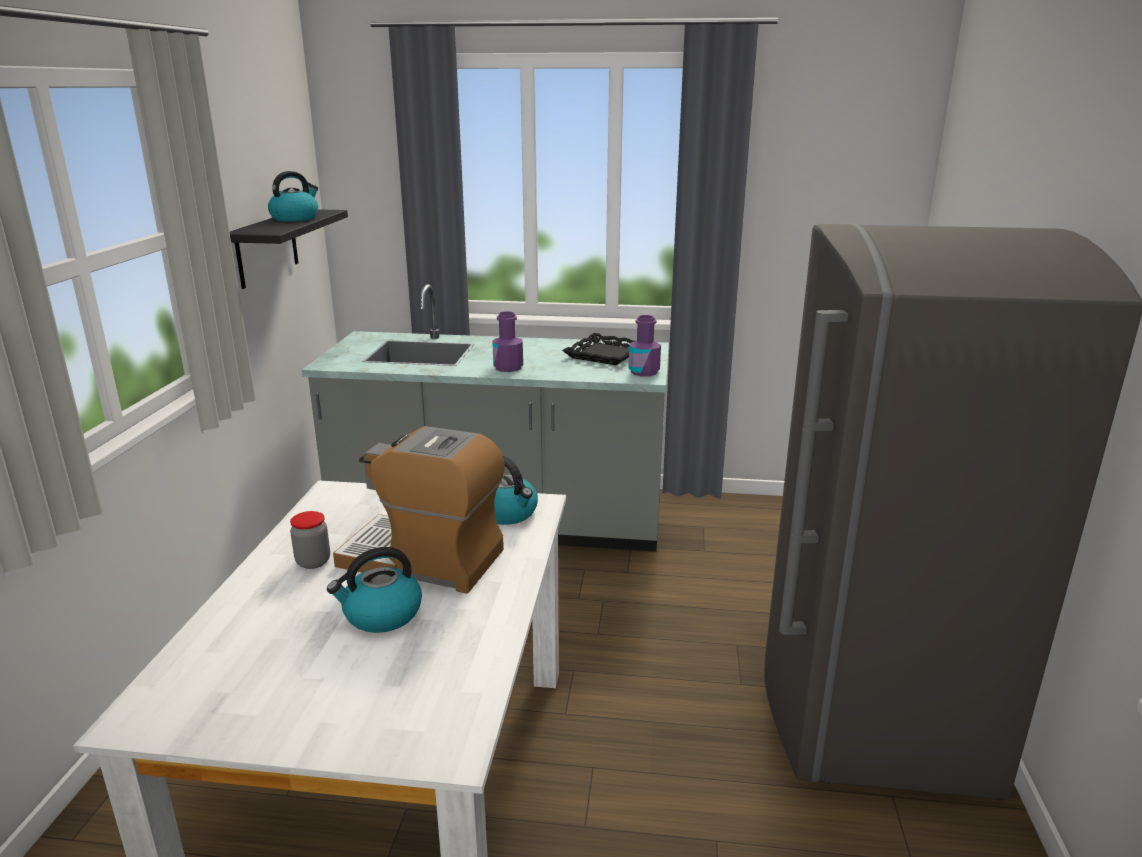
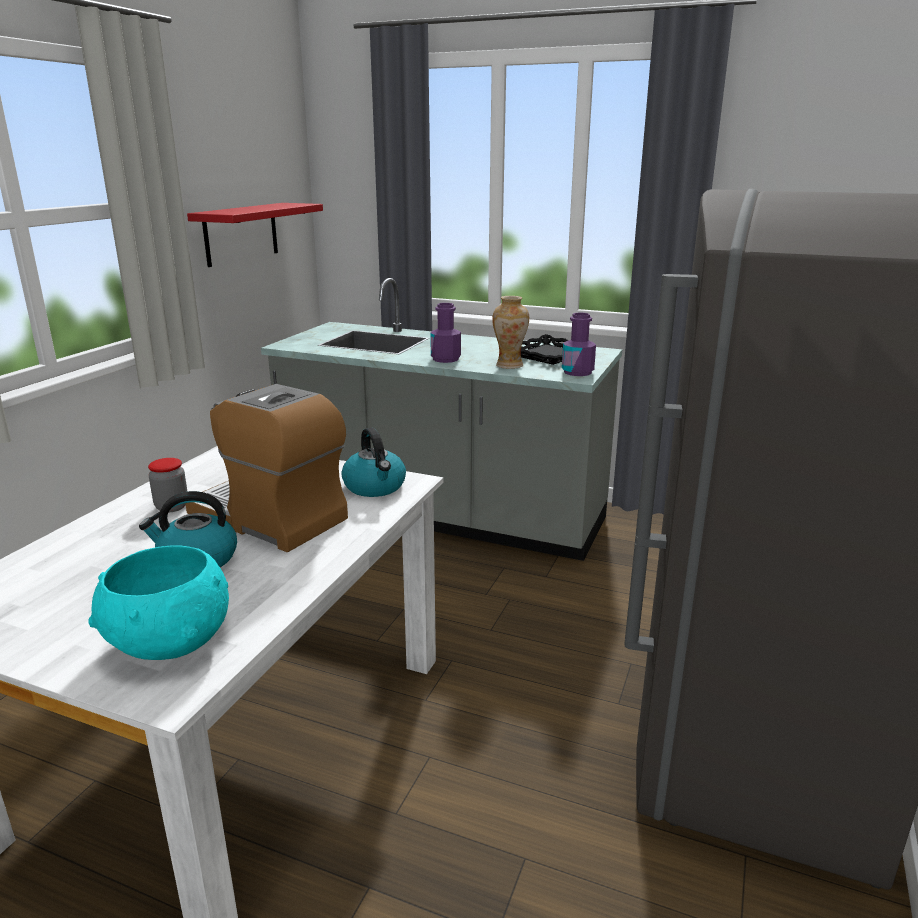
camera: 15 degrees right, 0 degrees up
black shelf [230,209,348,289] -> red shelf [187,203,323,267]
kettle [268,171,318,222] -> none
none -> turquoise bowl [88,546,229,660]
none -> vase [492,296,529,369]

